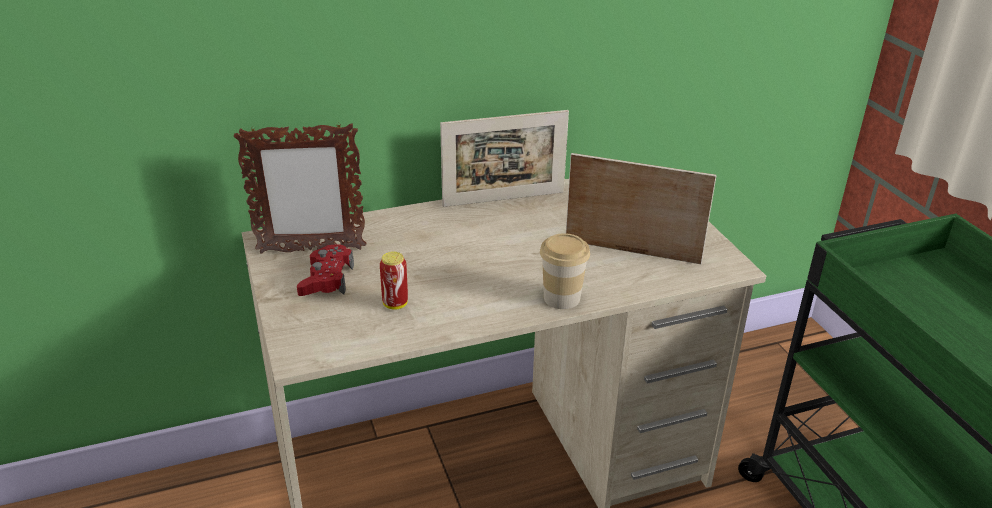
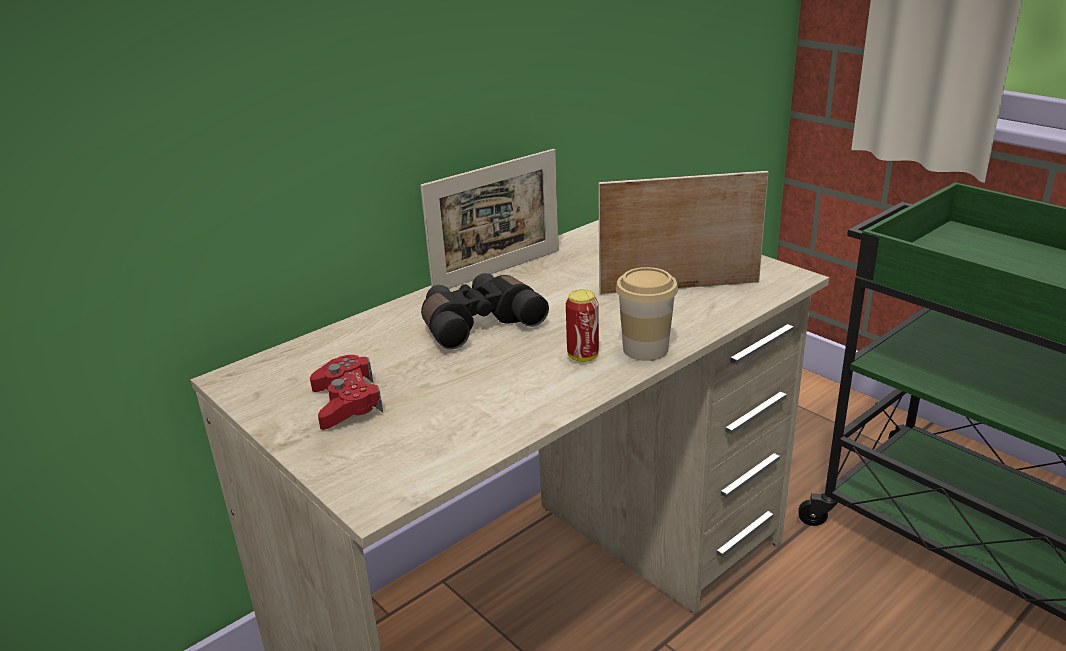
camera: 20 degrees left, 5 degrees down
picture frame [234,122,366,253] -> none
can [380,252,408,310] -> can moved to [566,289,599,362]
none -> black binoculars [421,273,549,350]

